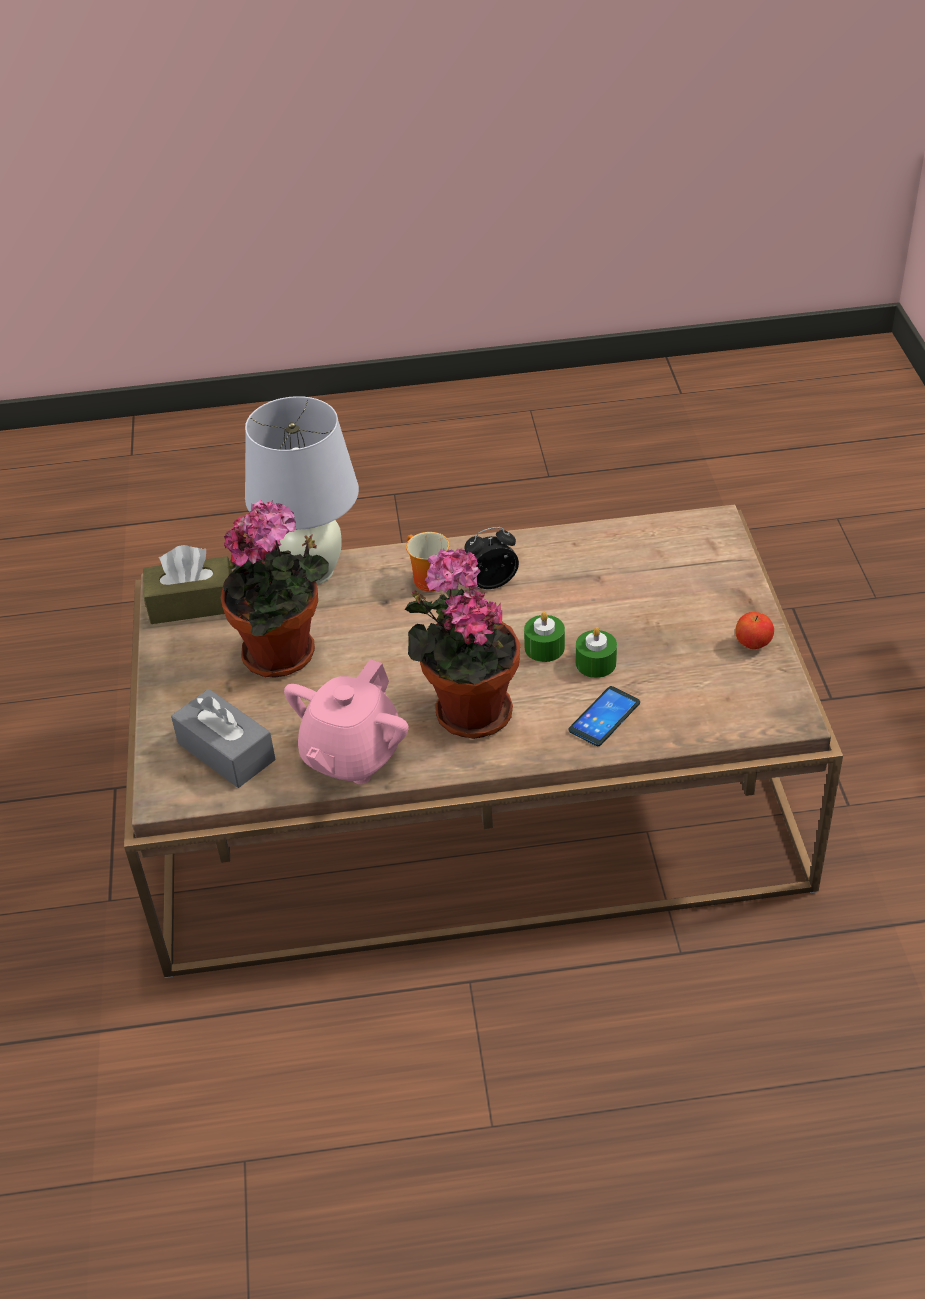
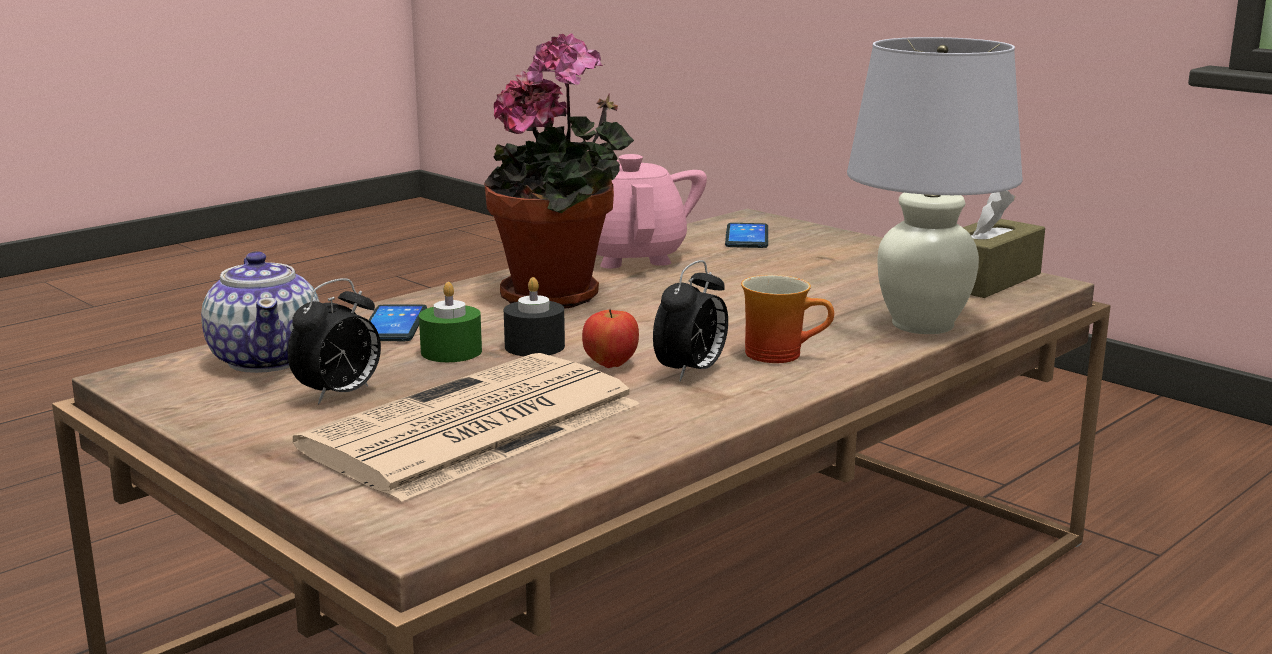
camera: 140 degrees right, 25 degrees down
grey tissue box [171,689,275,788] -> phone [725,223,768,248]
potted plant [221,500,329,678] -> none
green candle [524,612,565,662] -> black candle [504,277,565,356]
apple [735,612,774,649] -> apple moved to [582,309,639,368]
none -> teapot [201,251,319,373]
none -> alarm clock [287,278,381,405]
none -> newspaper [293,353,640,502]

